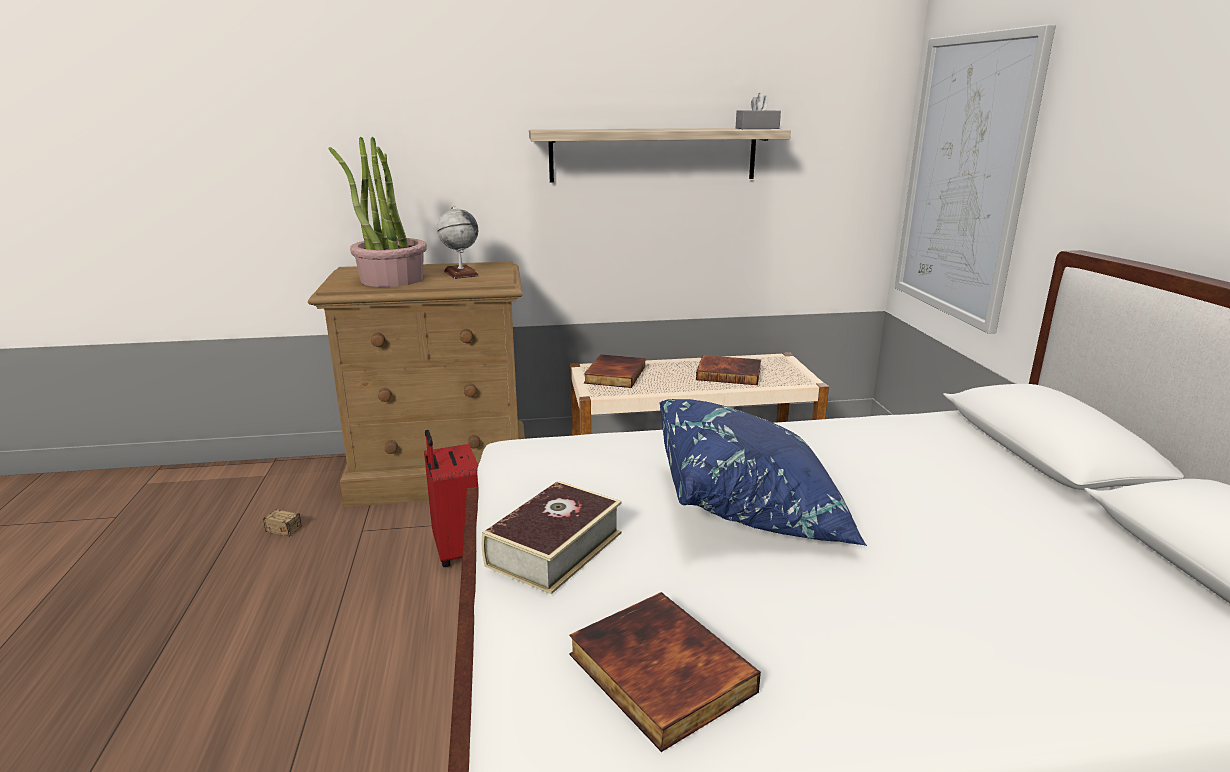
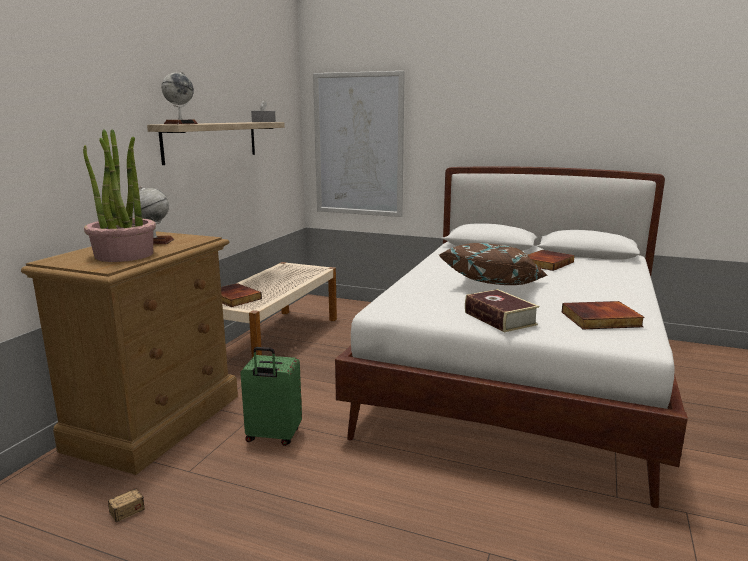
camera: 60 degrees left, 5 degrees down
red suitcase [424,430,478,567] -> green suitcase [240,347,302,446]
blue pillow [659,399,867,546] -> brown pillow [439,243,548,285]
book [696,355,761,385] -> book moved to [528,250,574,271]
none -> globe [161,71,198,124]

